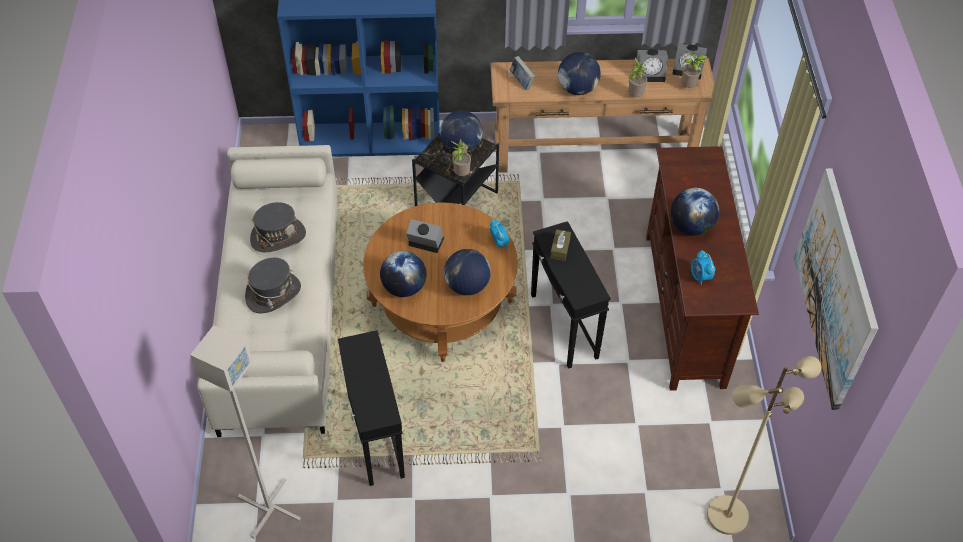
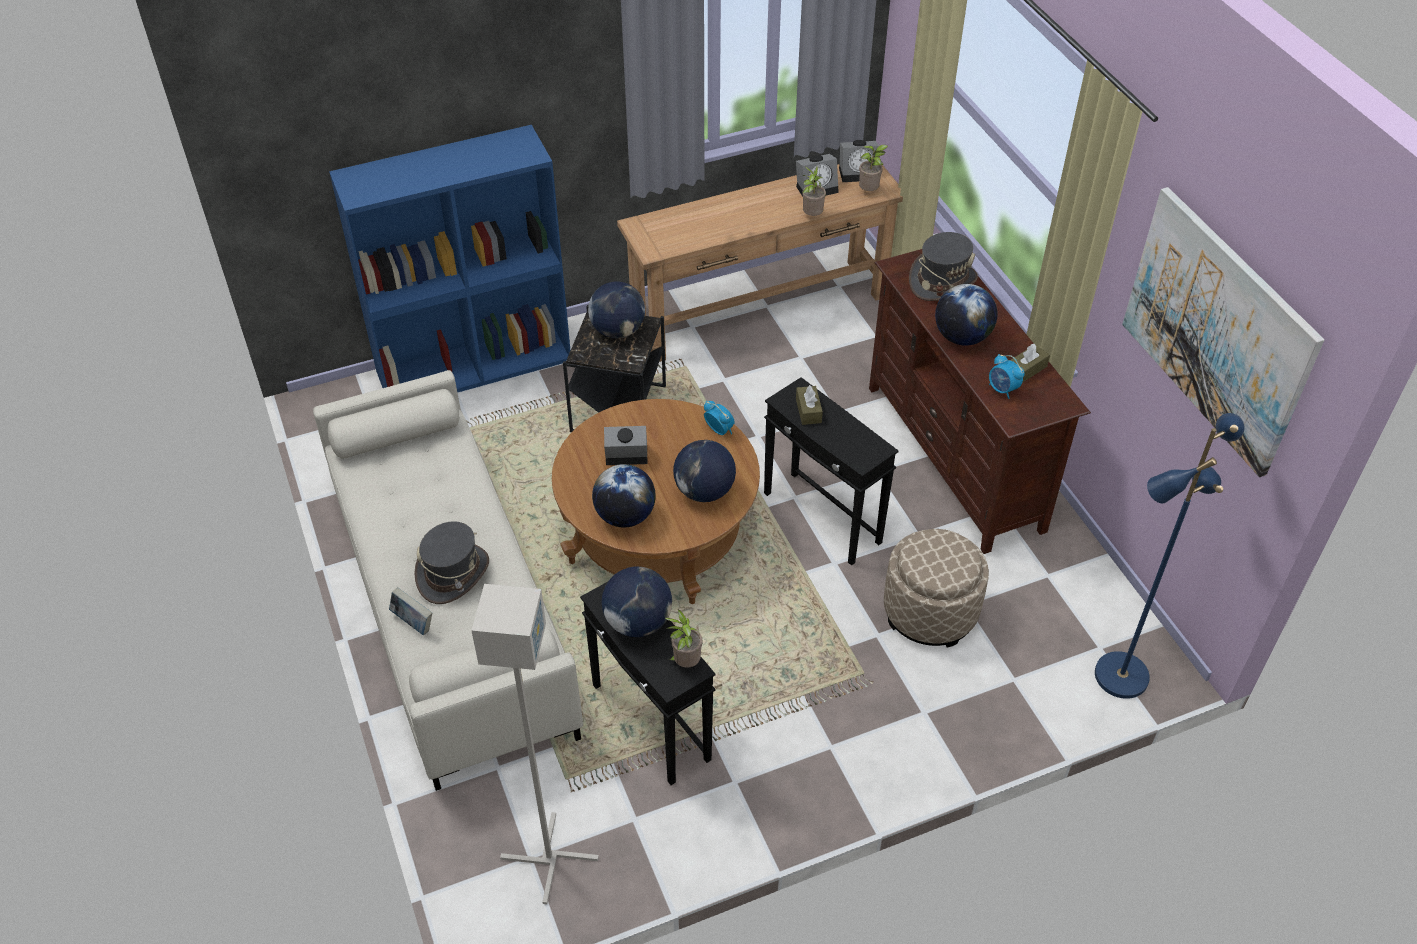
camera: 20 degrees left, 5 degrees down
grey hat [250,202,306,252] -> grey hat moved to [909,232,978,301]
potted plant [451,139,471,176] -> potted plant moved to [665,610,703,668]
book [510,56,535,90] -> book moved to [389,587,432,635]
globe [558,52,601,95] -> globe moved to [602,566,672,637]
beige floor lamp [707,356,821,535] -> blue floor lamp [1095,413,1245,699]
none -> beige ottoman [884,529,989,648]
none -> brown tissue box [1010,344,1050,383]

